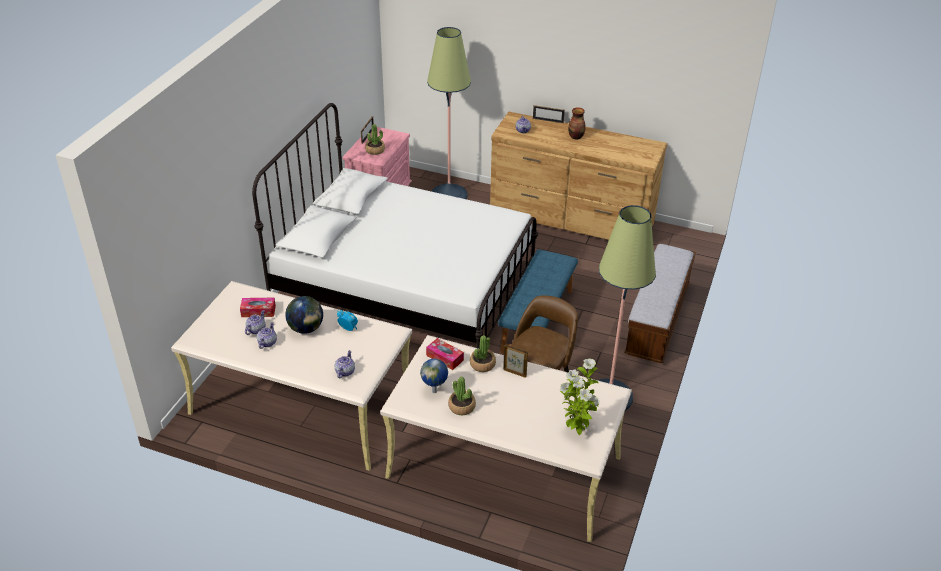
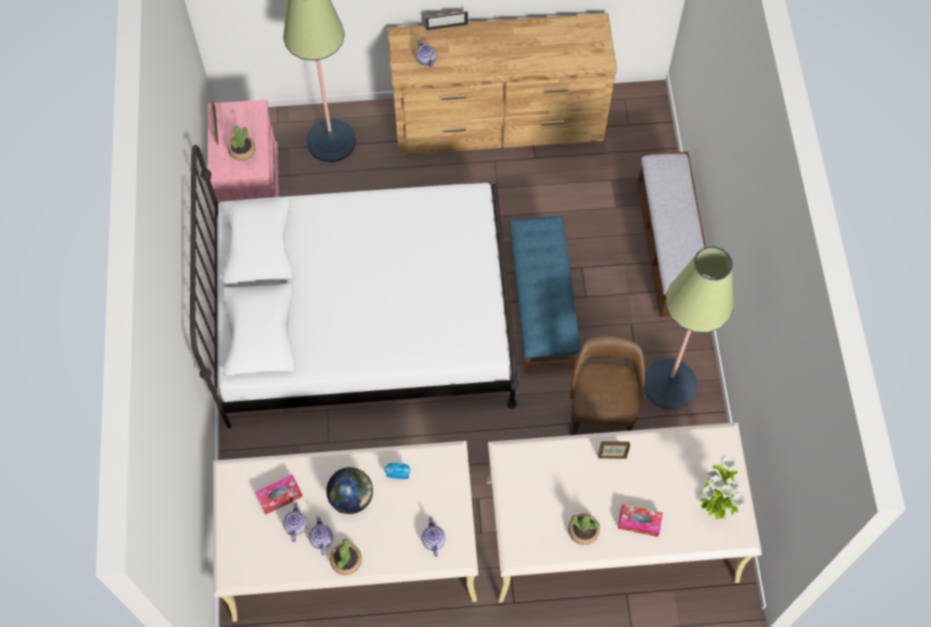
camera: 25 degrees left, 25 degrees up
globe [420,359,448,393] -> none
tissue box [426,338,464,370] -> tissue box moved to [618,504,663,537]
potted plant [470,335,496,372] -> potted plant moved to [330,538,362,575]
vase [568,107,586,139] -> none

